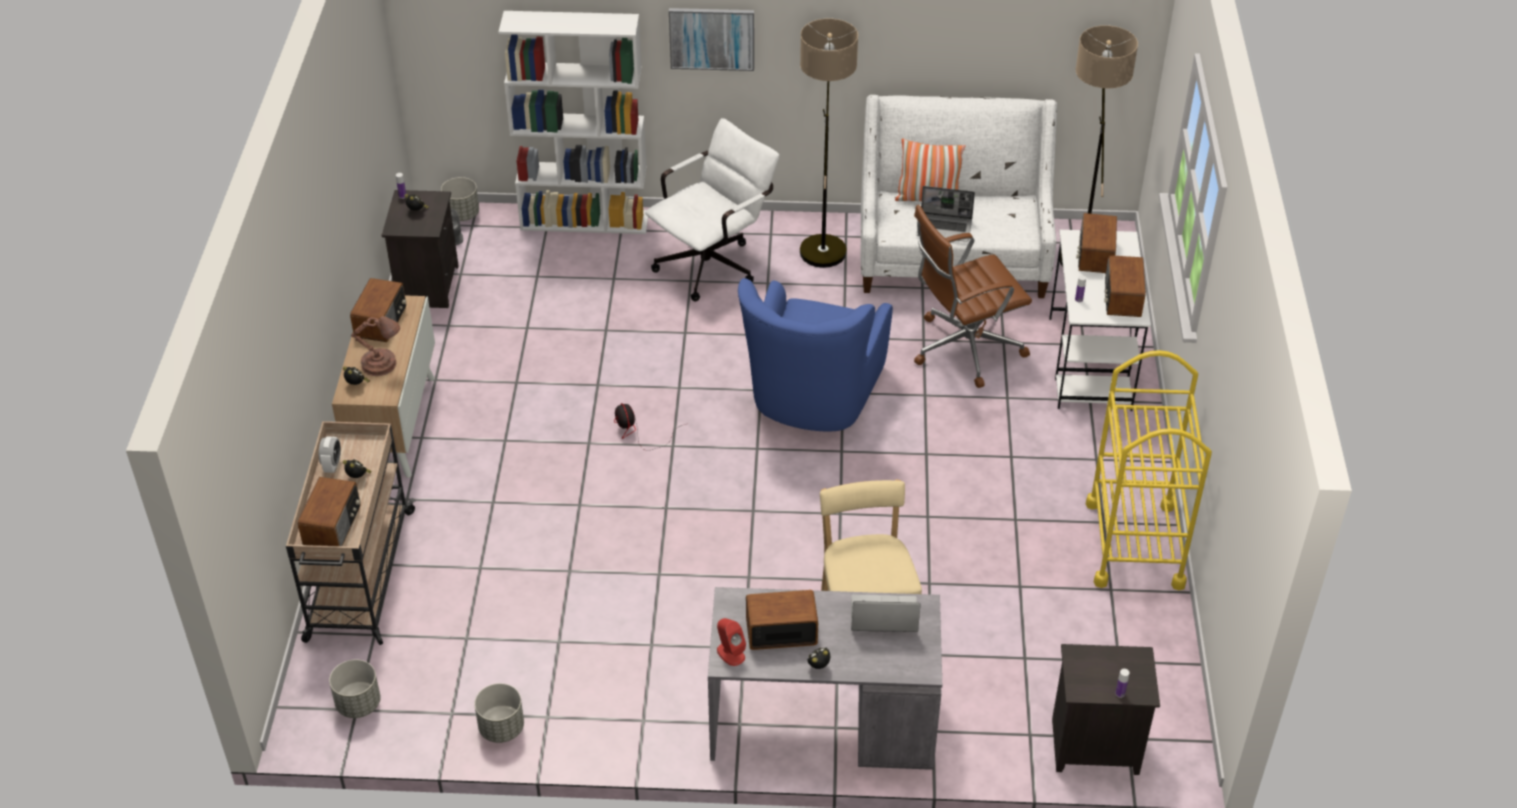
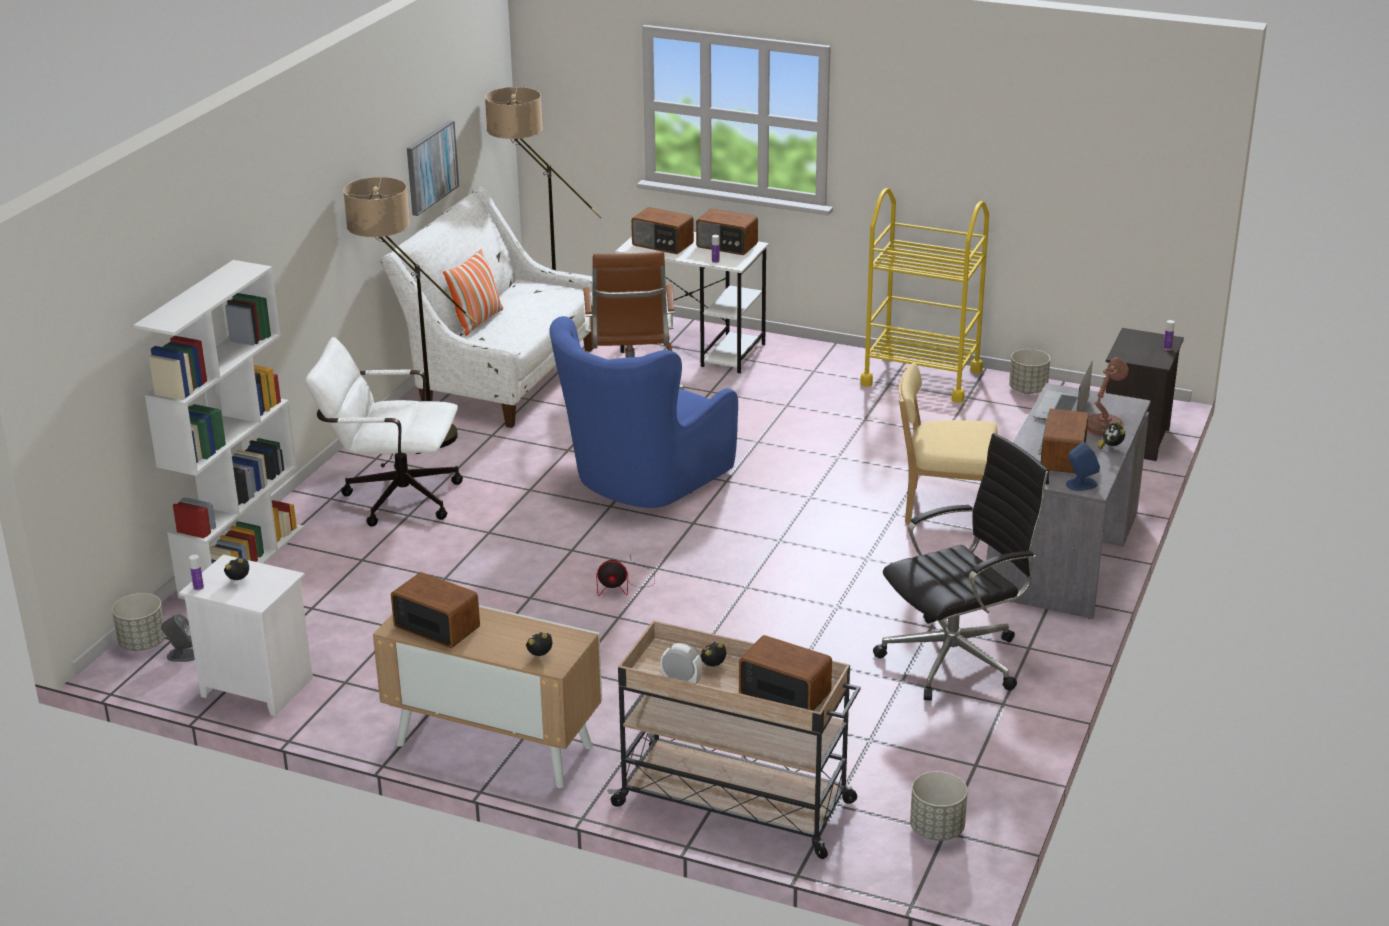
camera: 70 degrees left, 15 degrees down
brown table lamp [351,316,400,376] -> brown table lamp moved to [1087,357,1129,437]
black nightstand [381,190,459,308] -> white nightstand [179,554,313,716]
grey planter [474,683,524,743] -> grey planter moved to [1009,349,1050,394]
white office chair [645,118,779,301] -> white office chair turned 60 degrees counterclockwise [305,337,463,527]
picture [669,8,754,71] -> picture moved to [407,120,459,216]
red speaker [717,618,746,666] -> blue speaker [1066,441,1100,491]
blue armchair [738,278,893,432] -> blue armchair turned 90 degrees clockwise [549,316,738,508]
laptop [916,186,975,242] -> none
none -> black office chair [873,433,1049,701]

